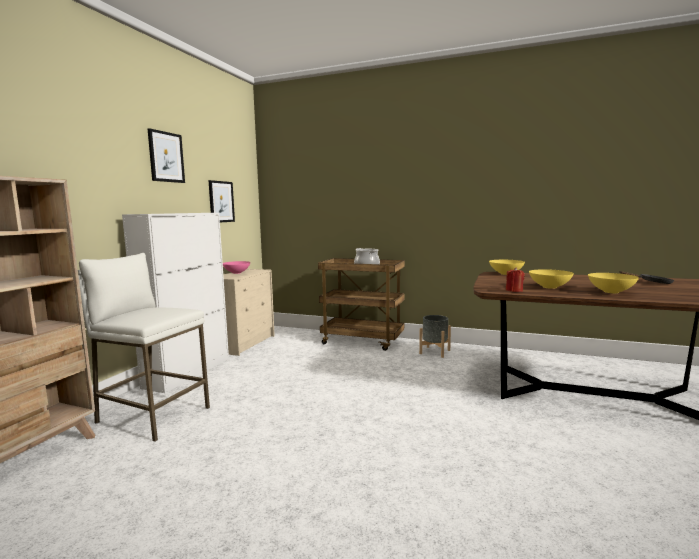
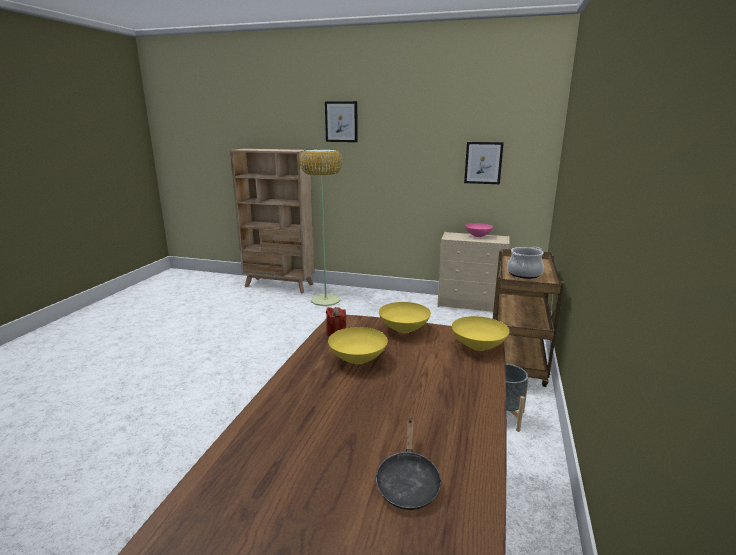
camera: 85 degrees right, 10 degrees up
white stool [78,253,210,442] -> floor lamp [299,149,343,306]
white cabinet [122,213,229,393] -> none
picture [148,128,185,183] -> picture moved to [325,101,358,142]
yellow bowl [588,273,639,293] -> yellow bowl moved to [379,302,431,333]

